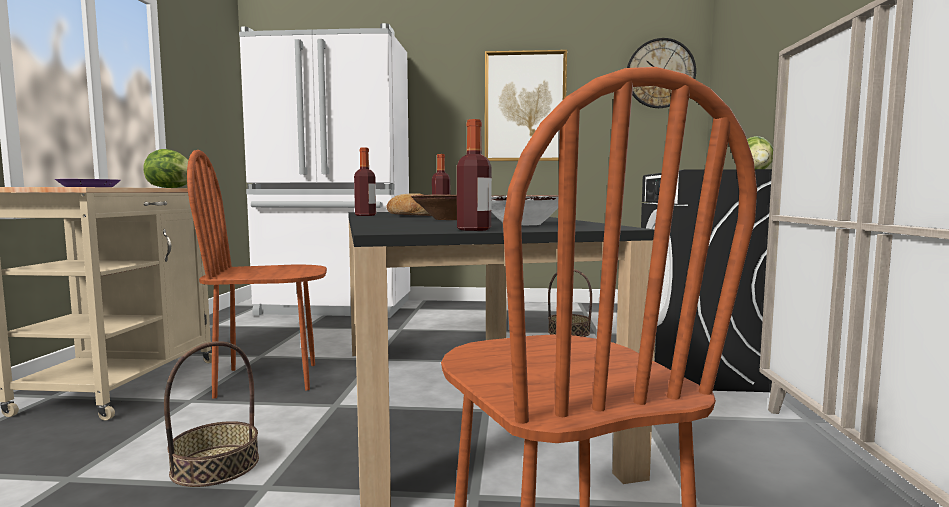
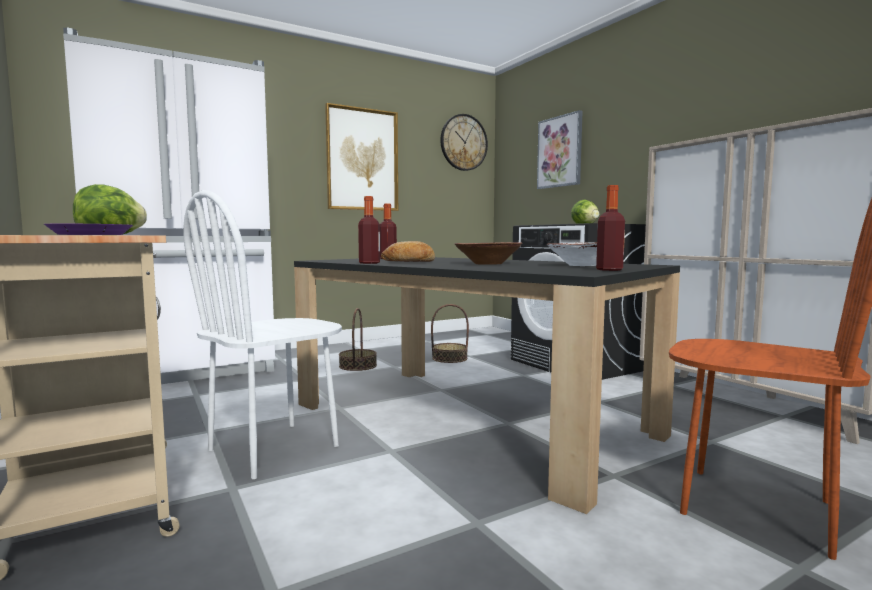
camera: 35 degrees left, 0 degrees up
basket [164,341,259,487] -> basket moved to [339,308,377,371]
brown chair [187,150,327,399] -> white chair [183,190,342,479]
none -> picture [537,110,583,189]

